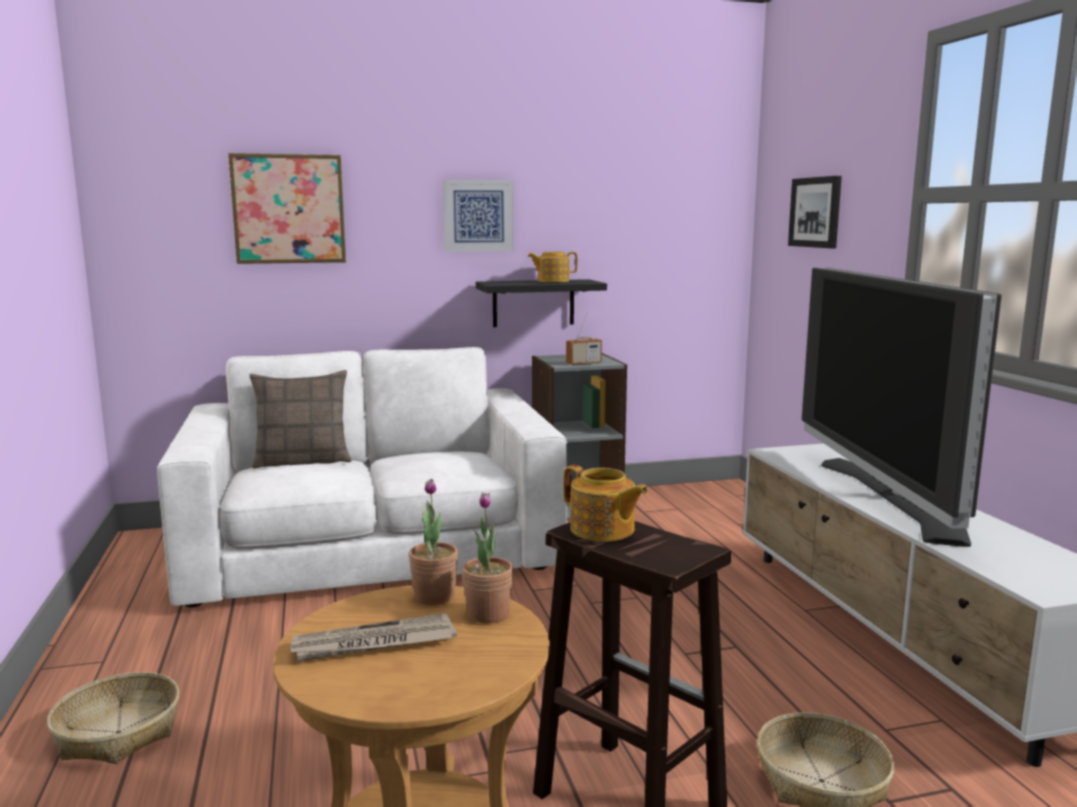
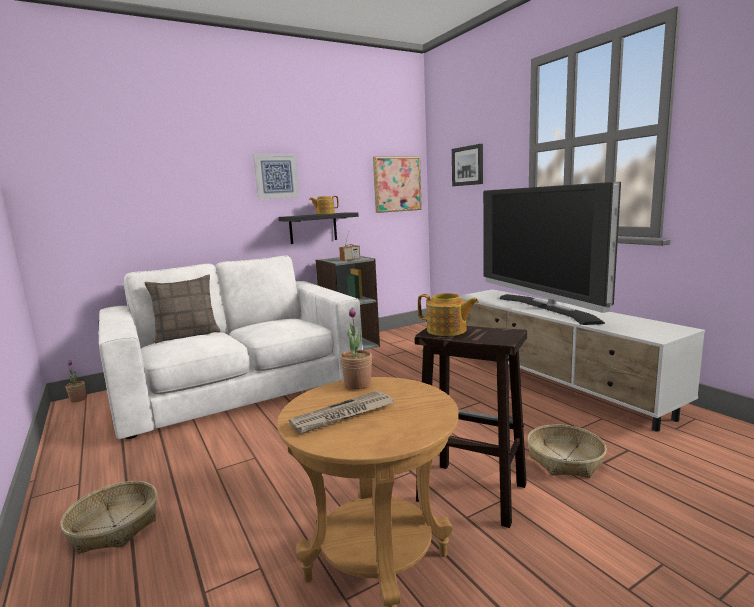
camera: 15 degrees left, 0 degrees up
picture [228,153,346,264] -> picture moved to [373,157,422,213]
potted plant [462,492,513,623] -> potted plant moved to [65,361,86,402]

